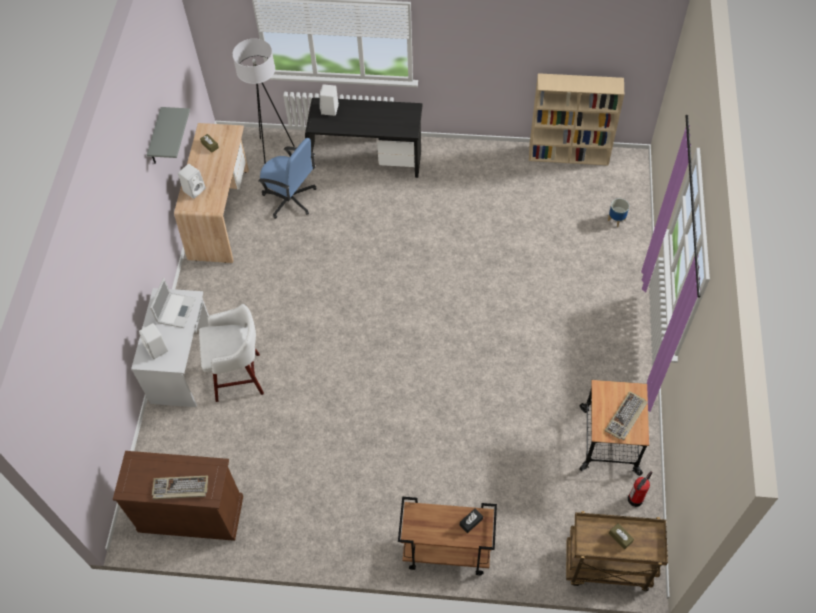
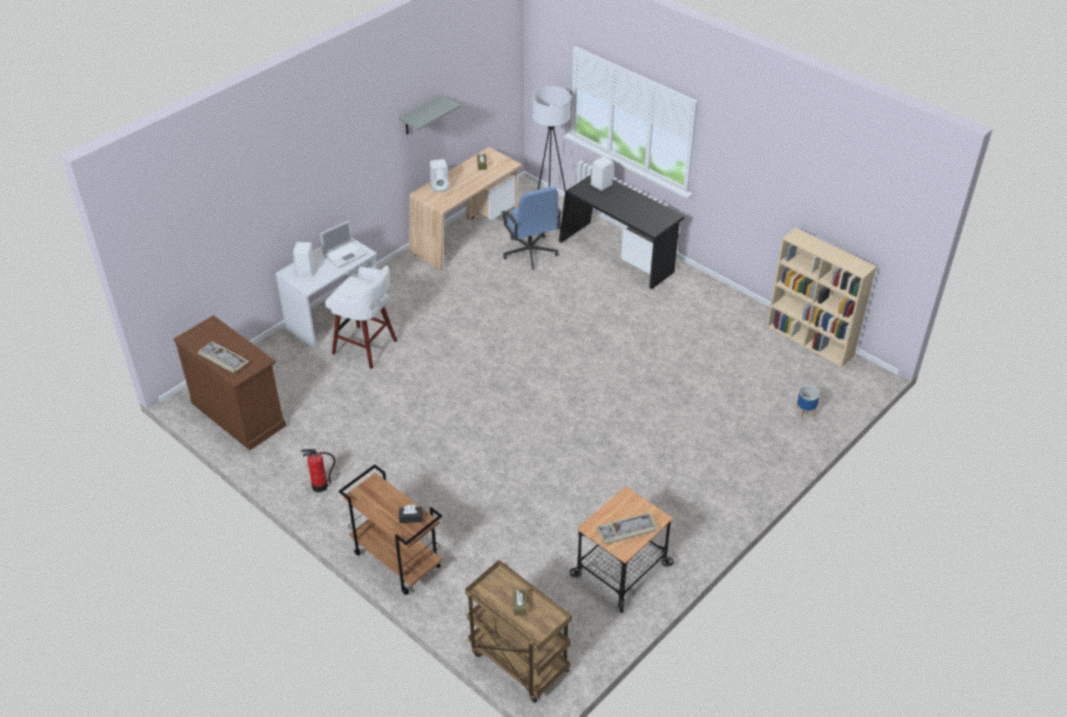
camera: 35 degrees right, 15 degrees down
fire extinguisher [628,471,652,507] -> fire extinguisher moved to [301,449,335,492]

